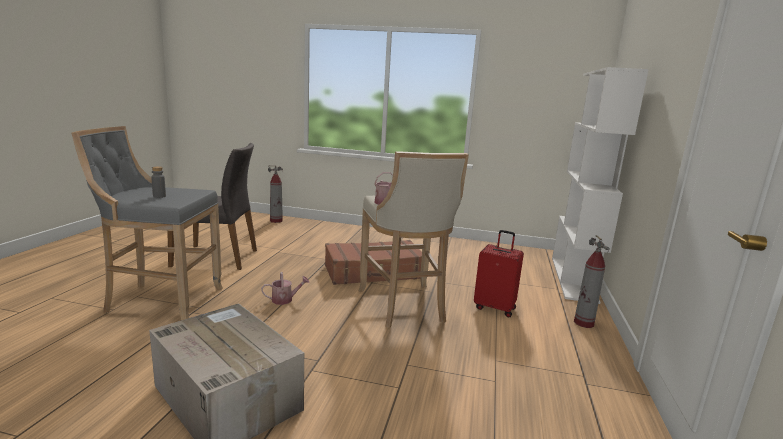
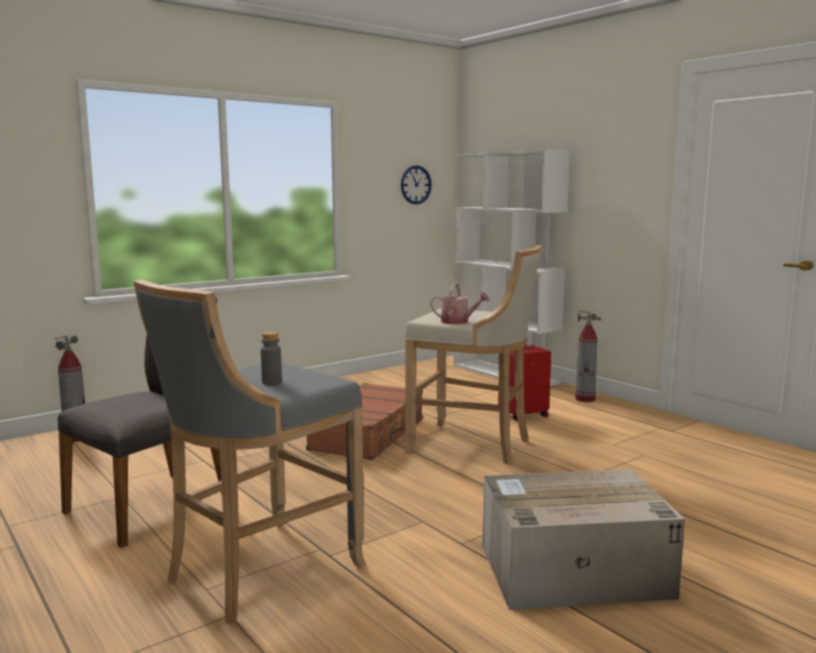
camera: 50 degrees left, 5 degrees down
watering can [261,272,309,305] -> none
none -> wall clock [401,165,432,205]

